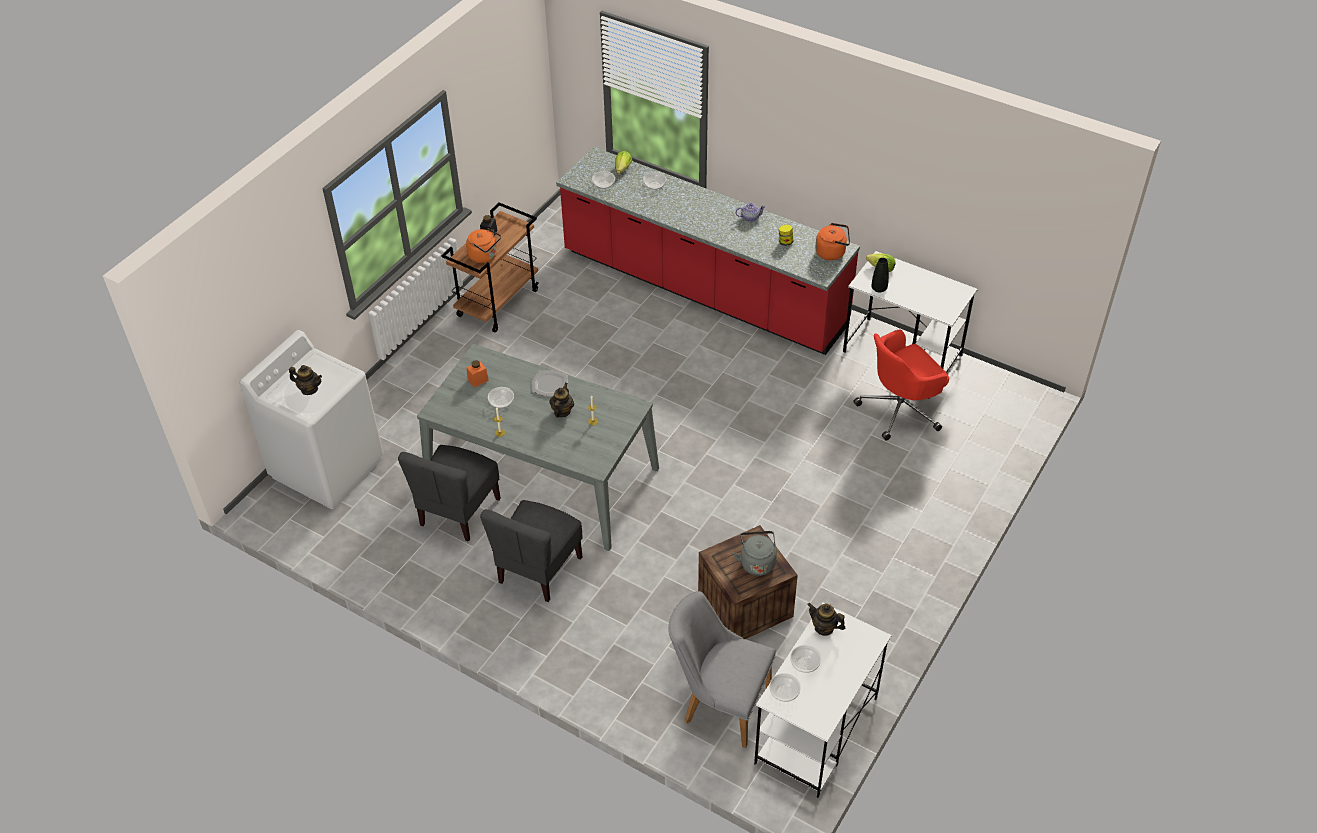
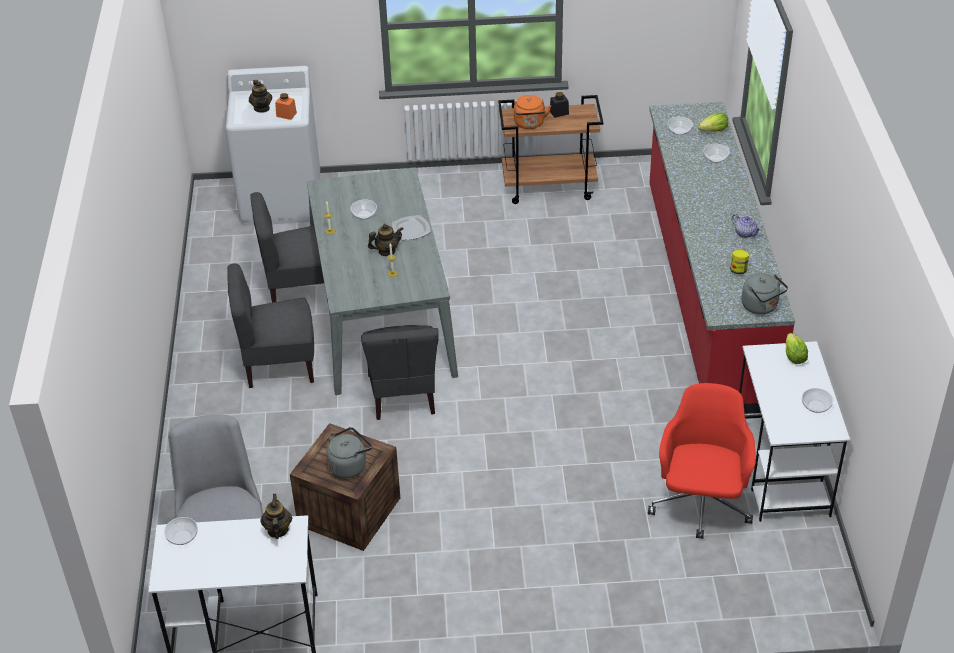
camera: 55 degrees right, 5 degrees down
orange jar [466,360,489,387] -> orange jar moved to [275,93,297,120]
bowl [790,645,821,673] -> bowl moved to [802,388,833,413]
orange kettle [815,223,850,260] -> grey kettle [741,273,788,315]
red office chair [853,329,949,441] -> red office chair turned 75 degrees clockwise [648,383,756,539]
black vase [872,258,889,292] -> none
none -> grey chair [361,325,439,420]

